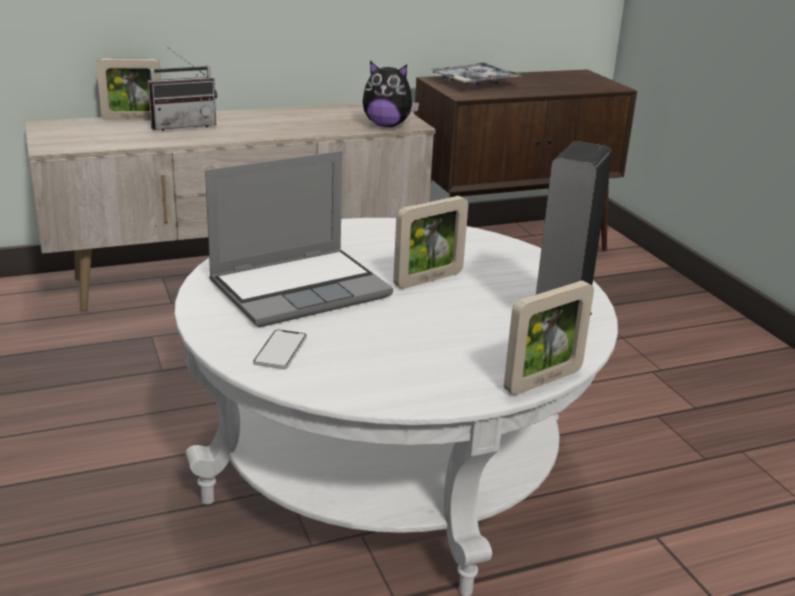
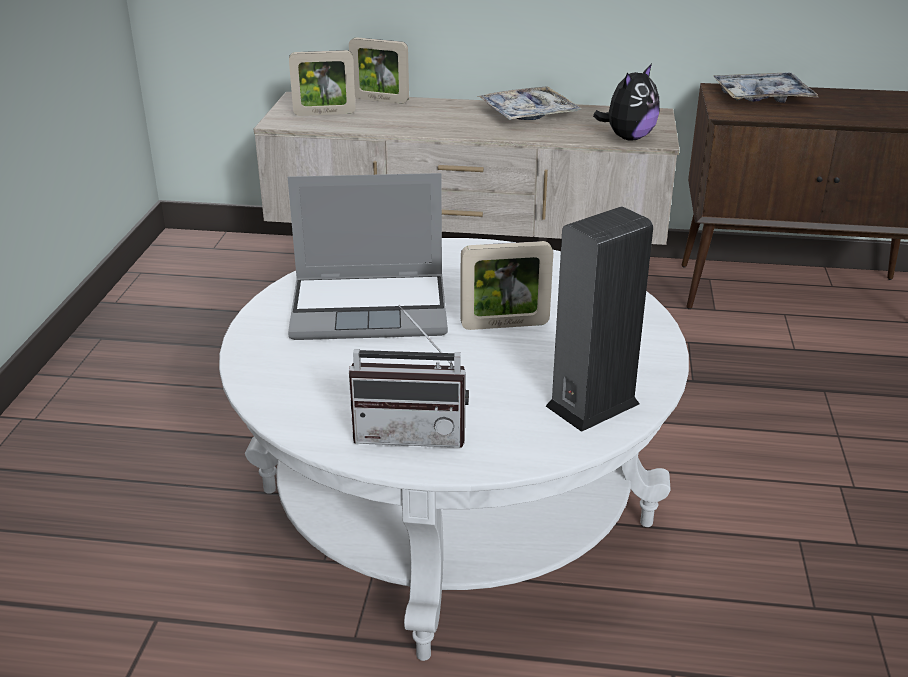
camera: 30 degrees right, 5 degrees up
radio [148,46,217,131] -> radio moved to [349,305,469,448]
phone [253,330,307,369] -> none
plush toy [362,61,419,127] -> plush toy turned 90 degrees counterclockwise [593,64,660,141]
picture frame [504,280,594,395] -> picture frame moved to [289,50,356,116]
none -> tray [477,86,582,120]

